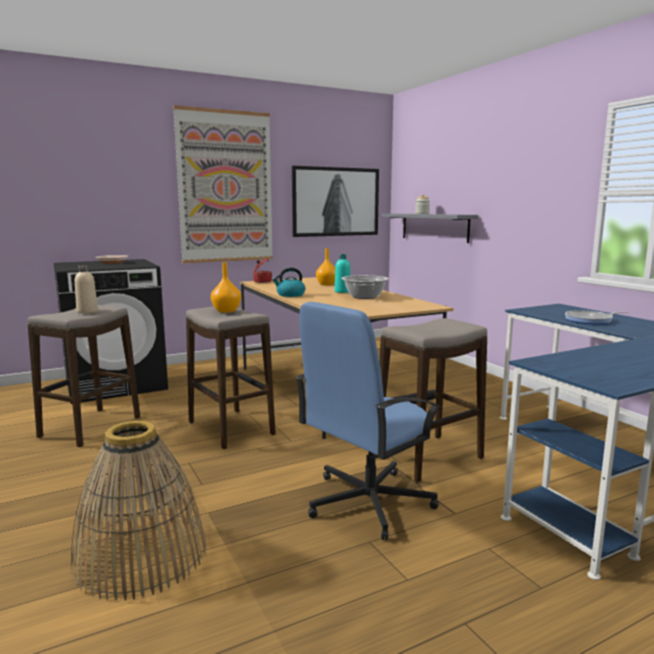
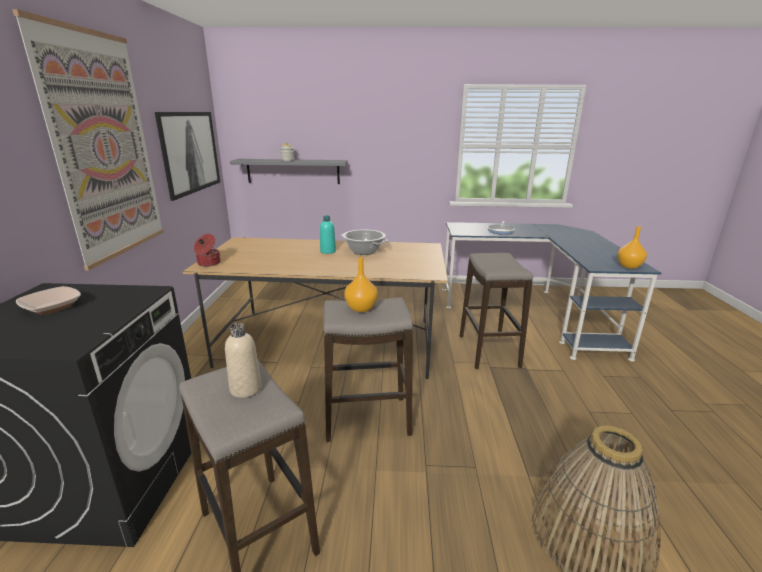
camera: 60 degrees left, 10 degrees up
kettle [272,268,305,297] -> none
blue office chair [295,302,441,540] -> none
orange vase [316,248,335,286] -> orange vase moved to [618,226,647,269]

